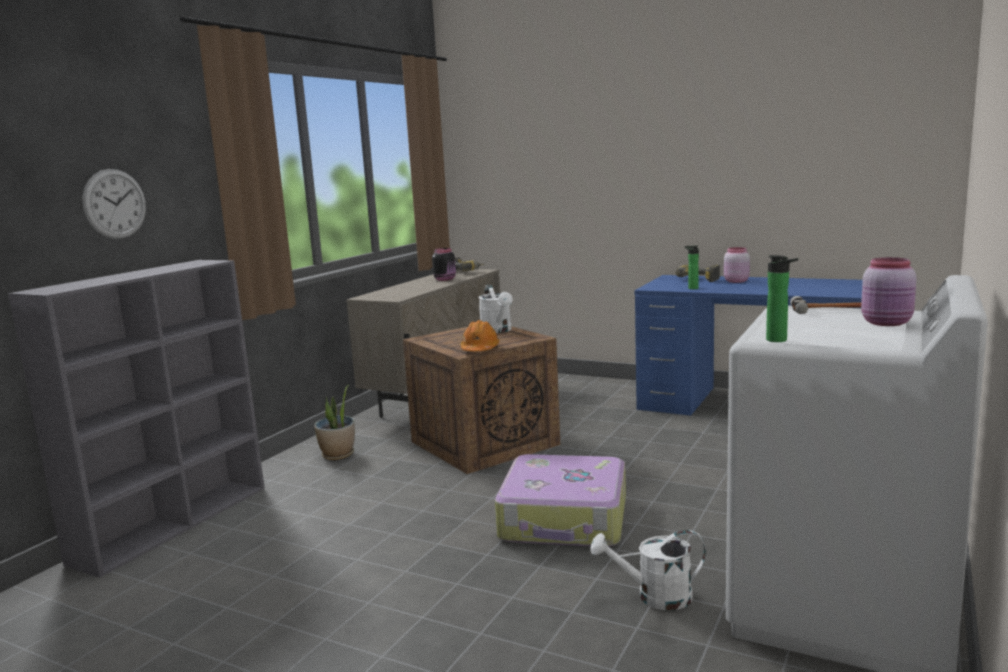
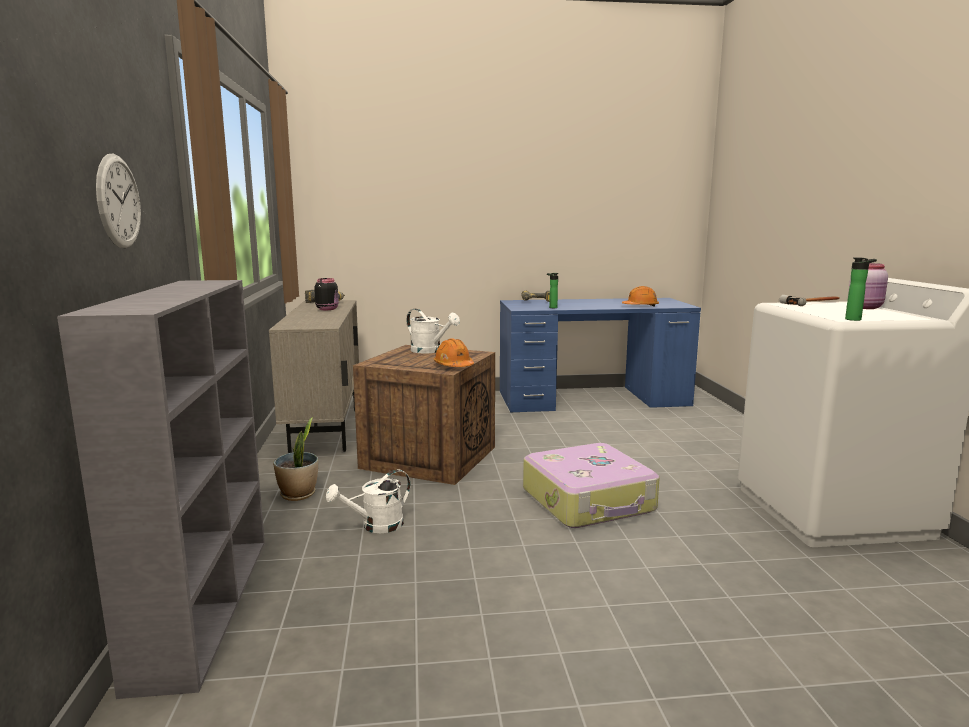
camera: 35 degrees left, 0 degrees up
white watering can [591,530,706,610] -> white watering can moved to [326,470,410,533]
pink jar [724,247,750,283] -> none
none -> orange hard hat [622,286,659,307]

